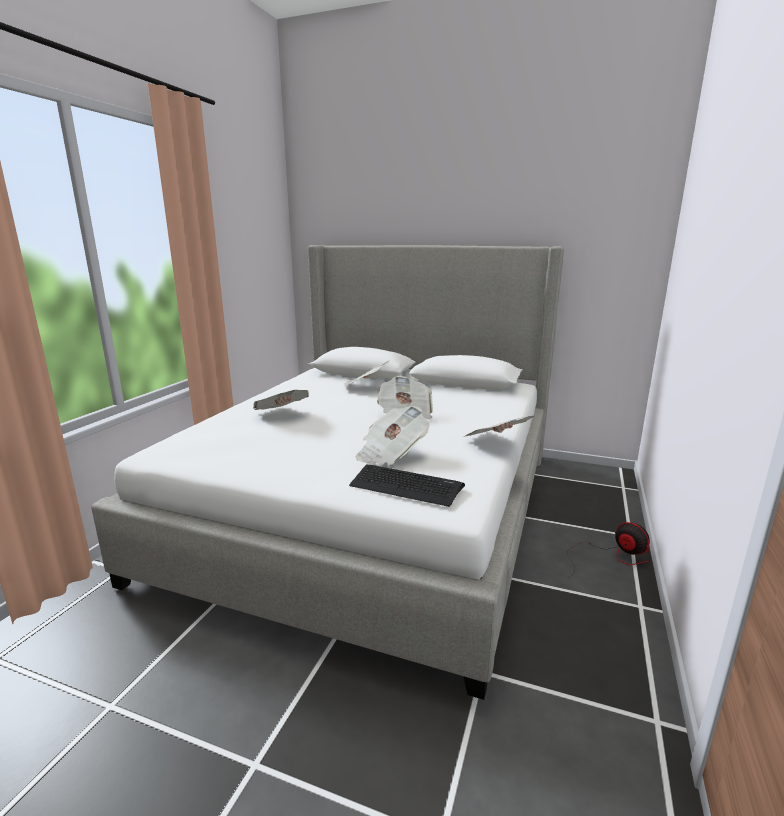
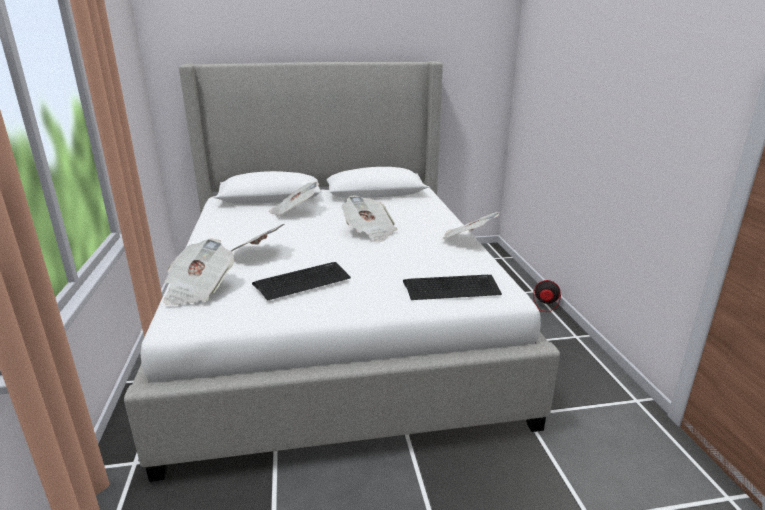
camera: 30 degrees left, 5 degrees up
newspaper [356,406,429,465] -> newspaper moved to [163,239,234,306]
none -> keyboard [252,262,351,301]

